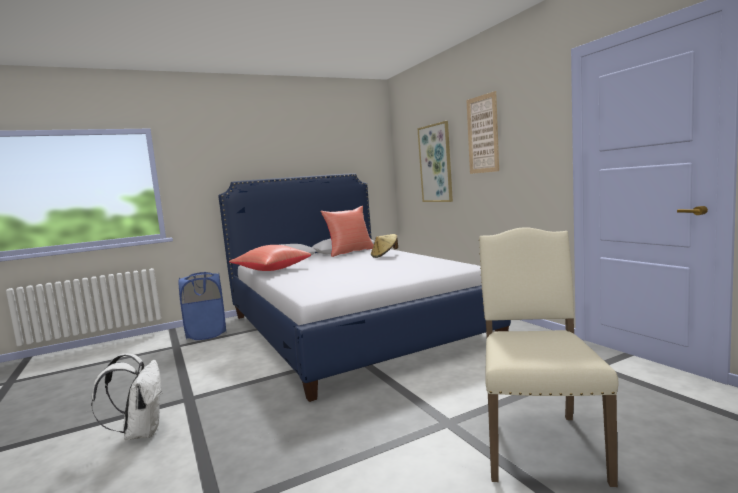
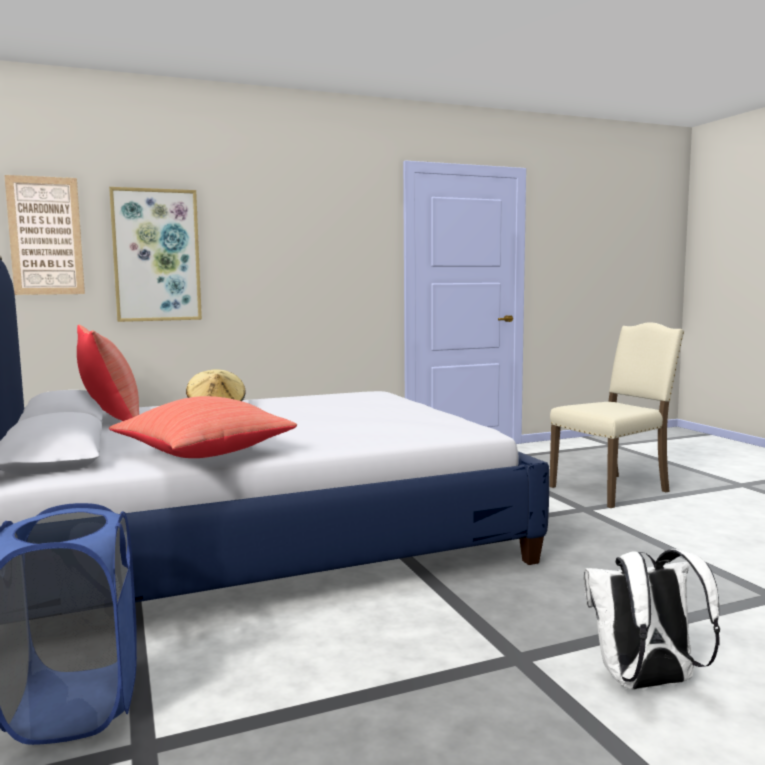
camera: 85 degrees left, 0 degrees up
picture [466,91,499,174] -> picture moved to [4,175,85,295]
beige chair [479,227,619,487] -> beige chair turned 135 degrees clockwise [549,322,684,508]

